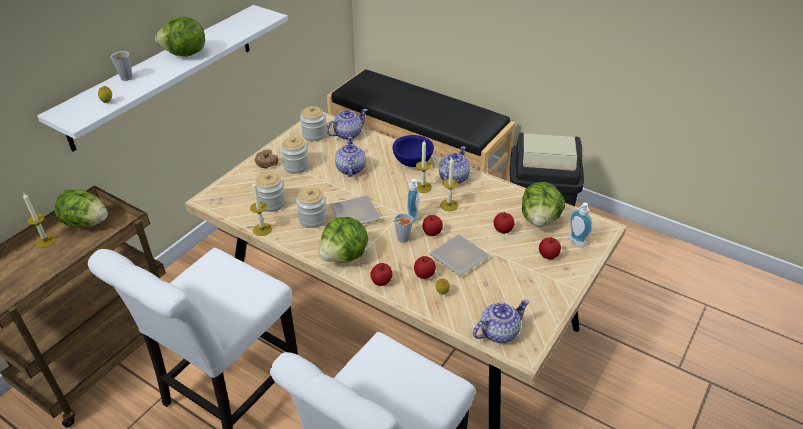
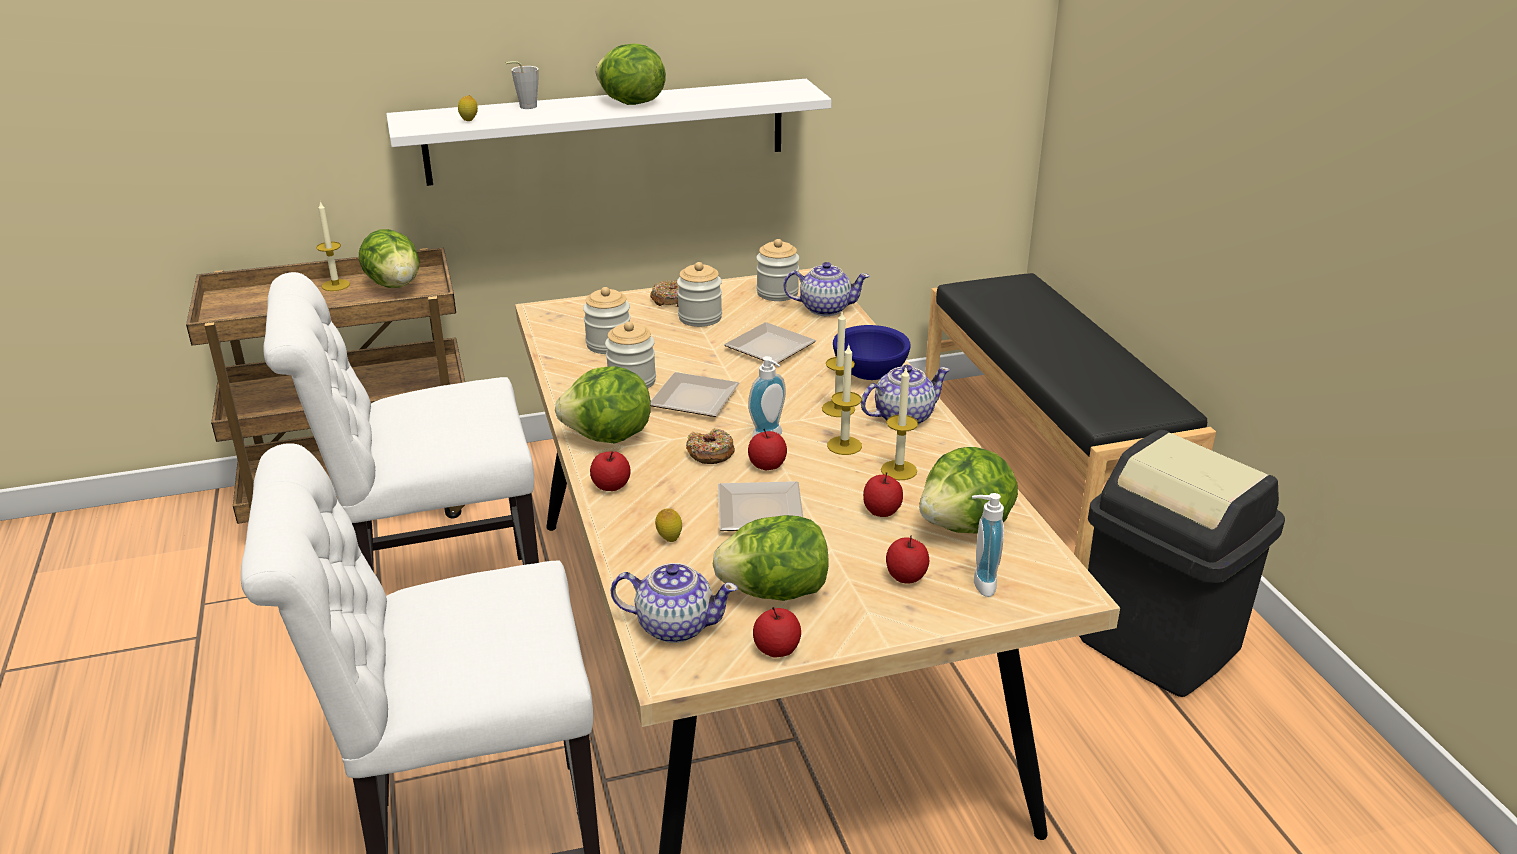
camera: 40 degrees right, 10 degrees down
candle [250,182,272,236] -> candle moved to [881,368,918,480]
teapot [335,137,366,177] -> plate [724,322,816,365]
grey cup [392,213,413,243] -> donut [686,428,735,464]
apple [414,256,436,279] -> apple moved to [753,607,801,658]
none -> lettuce [713,515,829,601]

